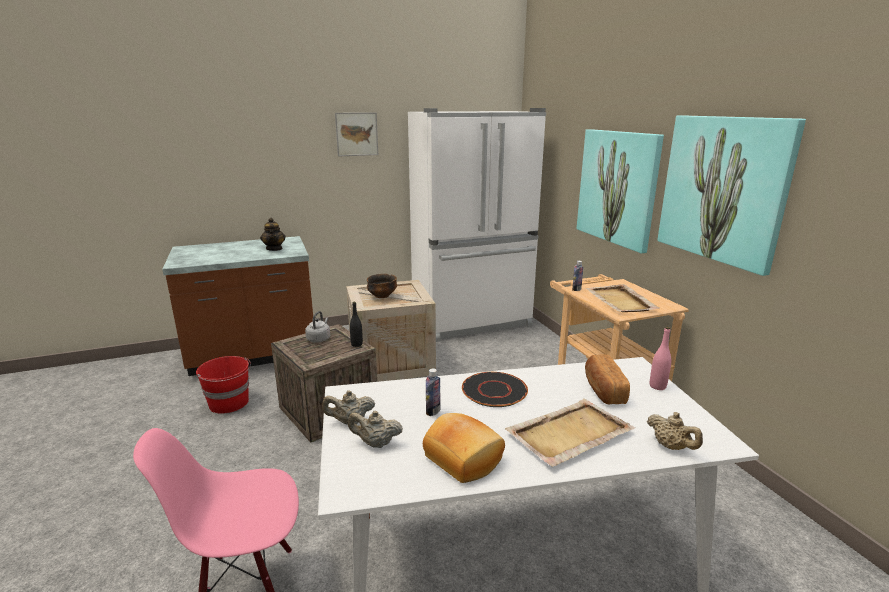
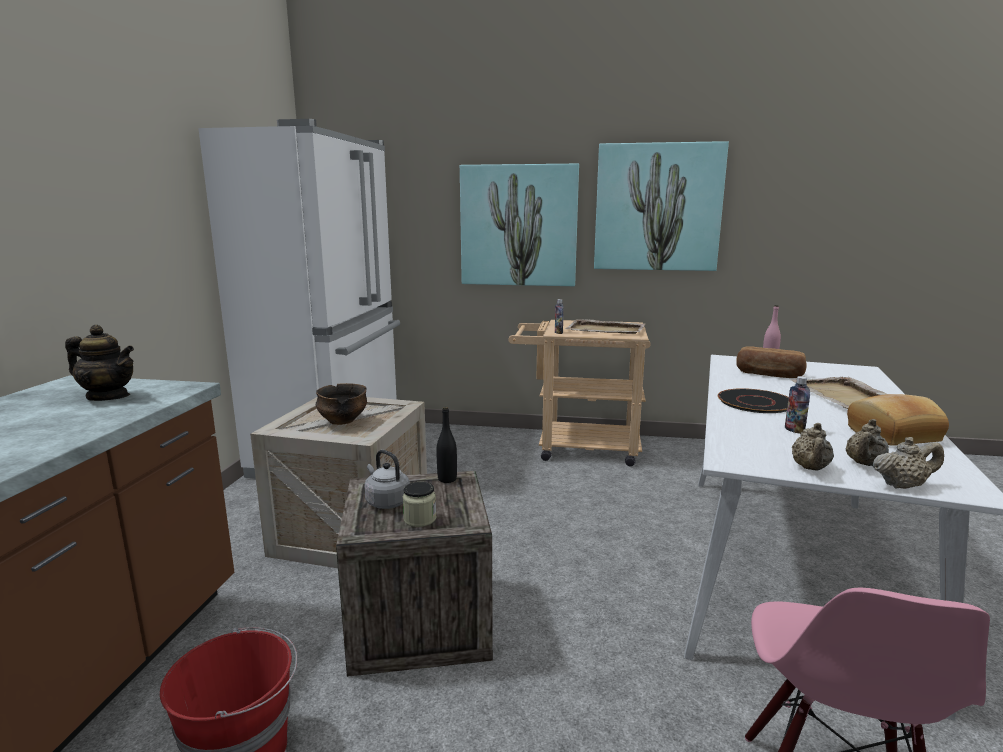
camera: 60 degrees left, 5 degrees down
picture [335,112,378,157] -> none
beige teapot [647,412,703,450] -> beige teapot moved to [872,437,944,489]
none -> jar [402,482,436,527]

